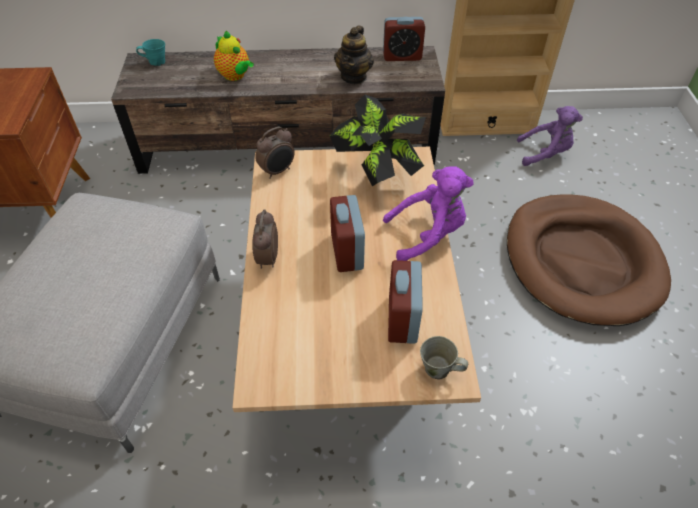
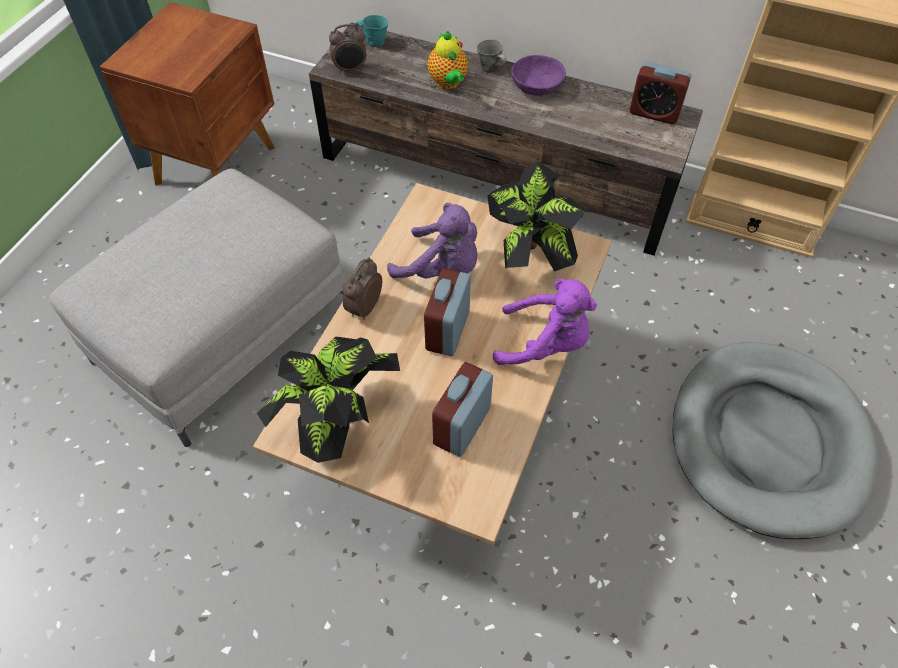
camera: 25 degrees right, 5 degrees up
alarm clock [255,127,295,179] -> alarm clock moved to [329,24,366,73]
teapot [334,26,374,84] -> none
grey mug [420,336,468,380] -> grey mug moved to [477,39,506,73]
brown dog bed [507,194,671,326] -> grey dog bed [672,342,879,539]
purple plush toy [517,106,583,166] -> purple plush toy moved to [387,203,477,278]
none -> potted plant [257,336,400,463]
none -> purple bowl [511,55,566,96]

